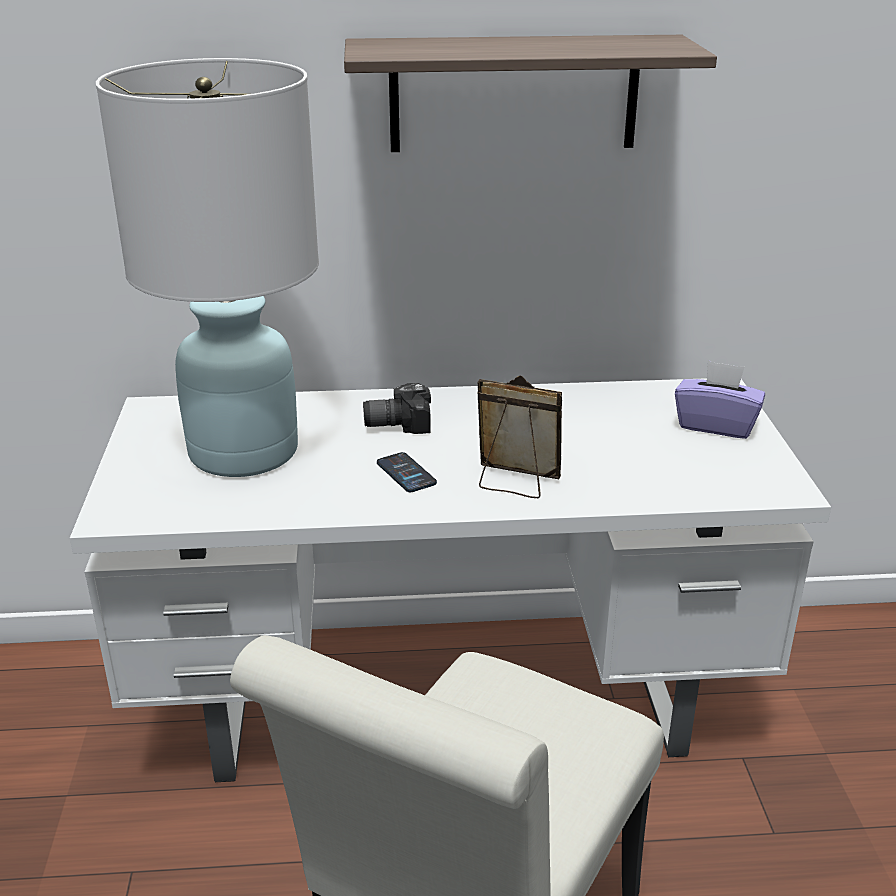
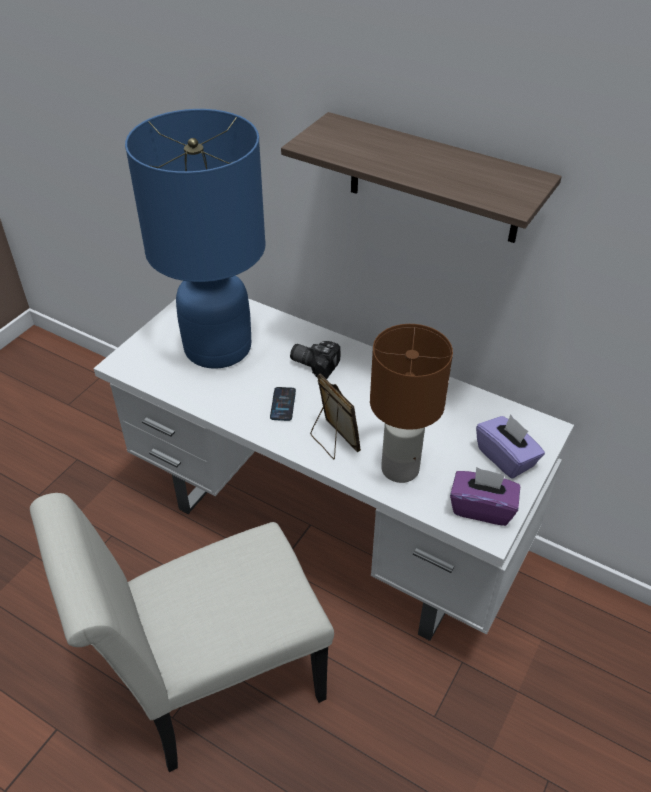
camera: 35 degrees right, 15 degrees up
white table lamp [96,58,319,477] -> blue table lamp [125,109,266,369]
none -> brown table lamp [370,324,453,483]
none -> purple tissue box [450,467,520,526]

